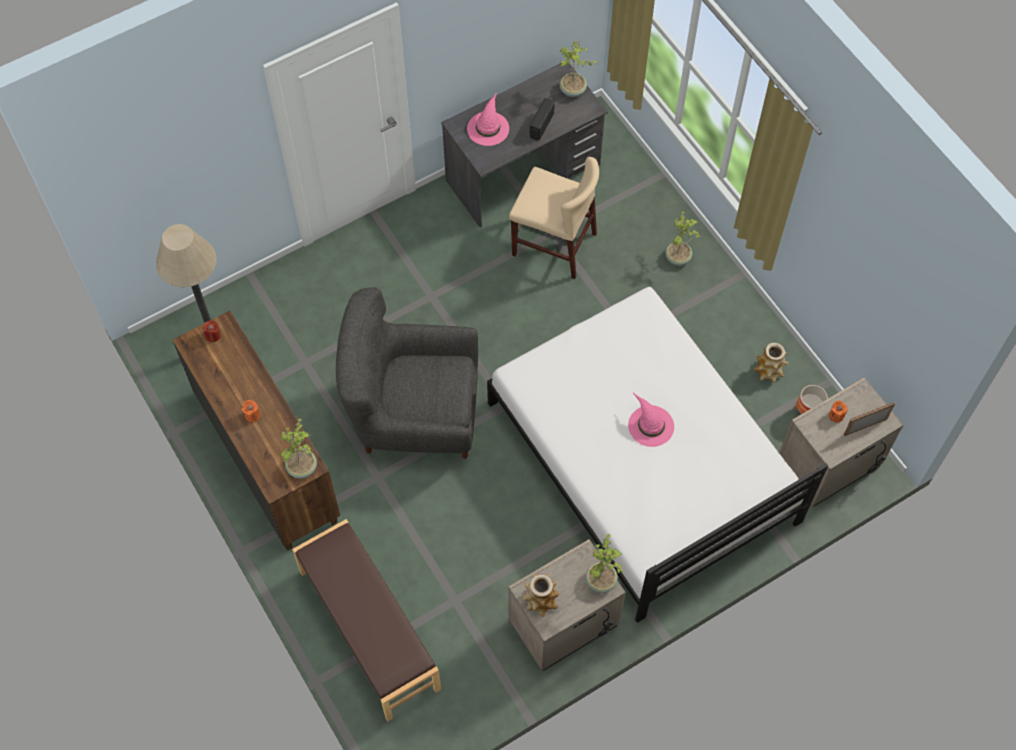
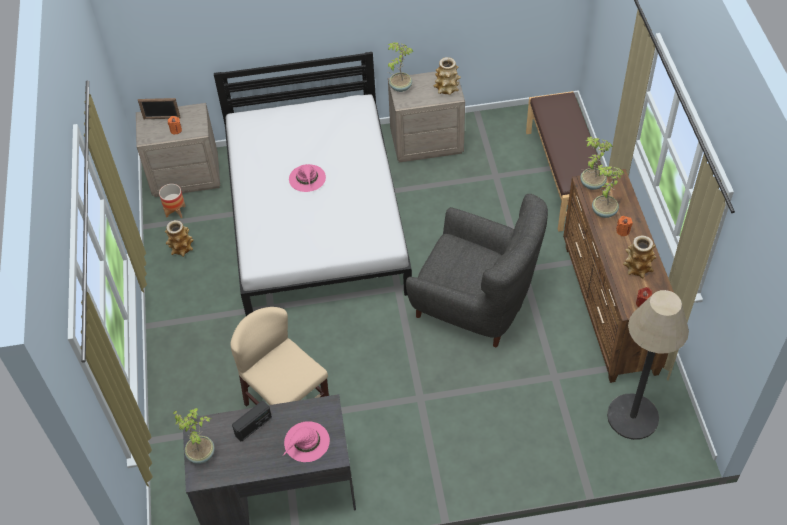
camera: 155 degrees left, 10 degrees down
potted plant [665,211,700,266] -> potted plant moved to [592,164,625,218]
none -> vase [623,235,657,279]

